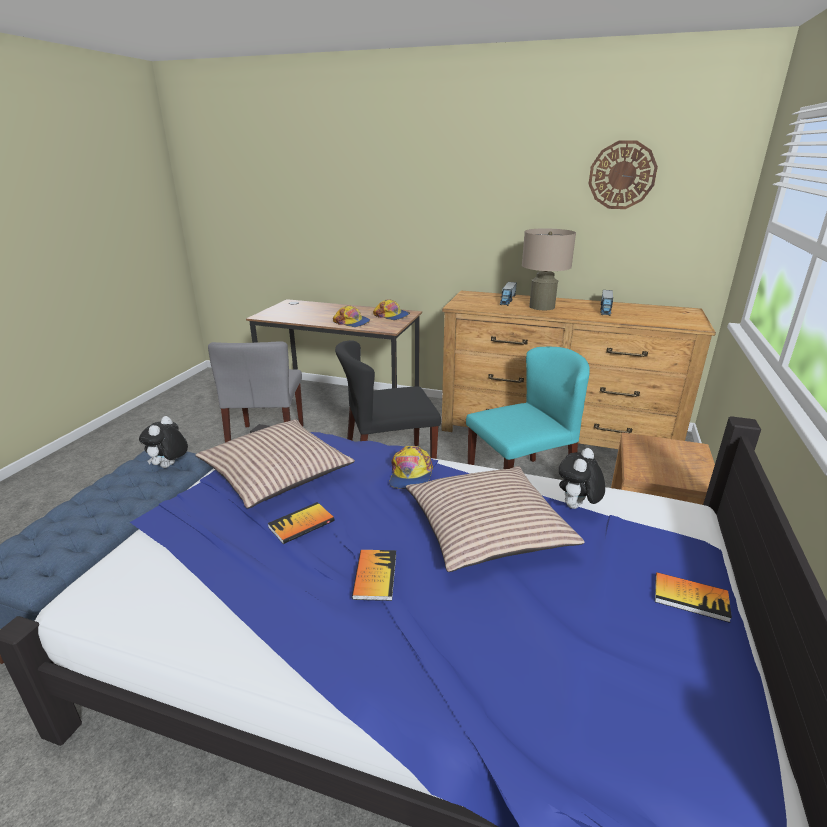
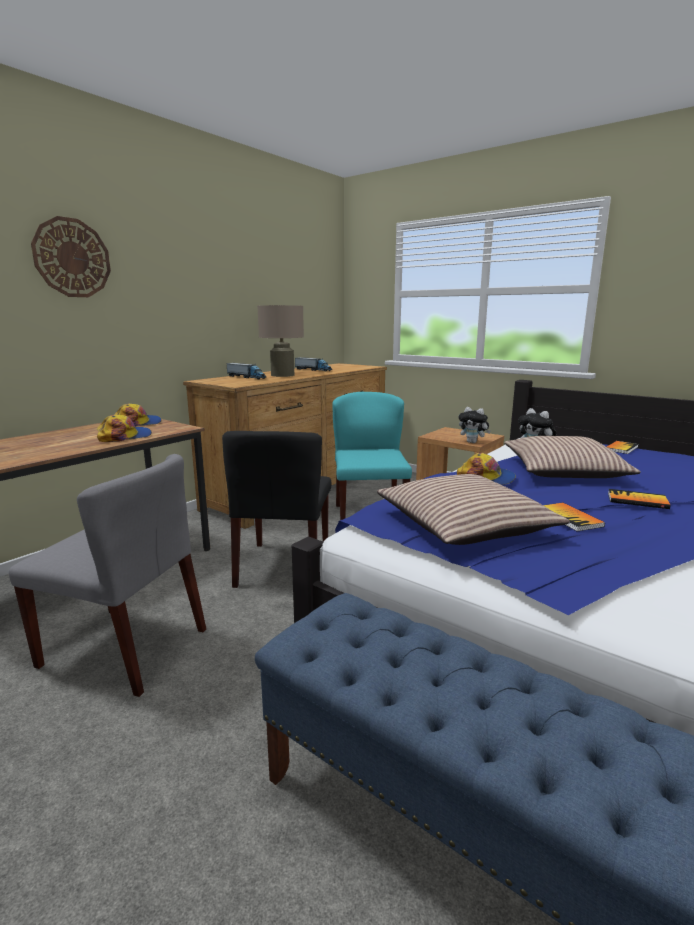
camera: 70 degrees left, 10 degrees down
plush toy [139,416,188,468] -> plush toy moved to [459,407,491,443]
wall clock [589,140,658,209] -> wall clock moved to [31,216,111,297]

